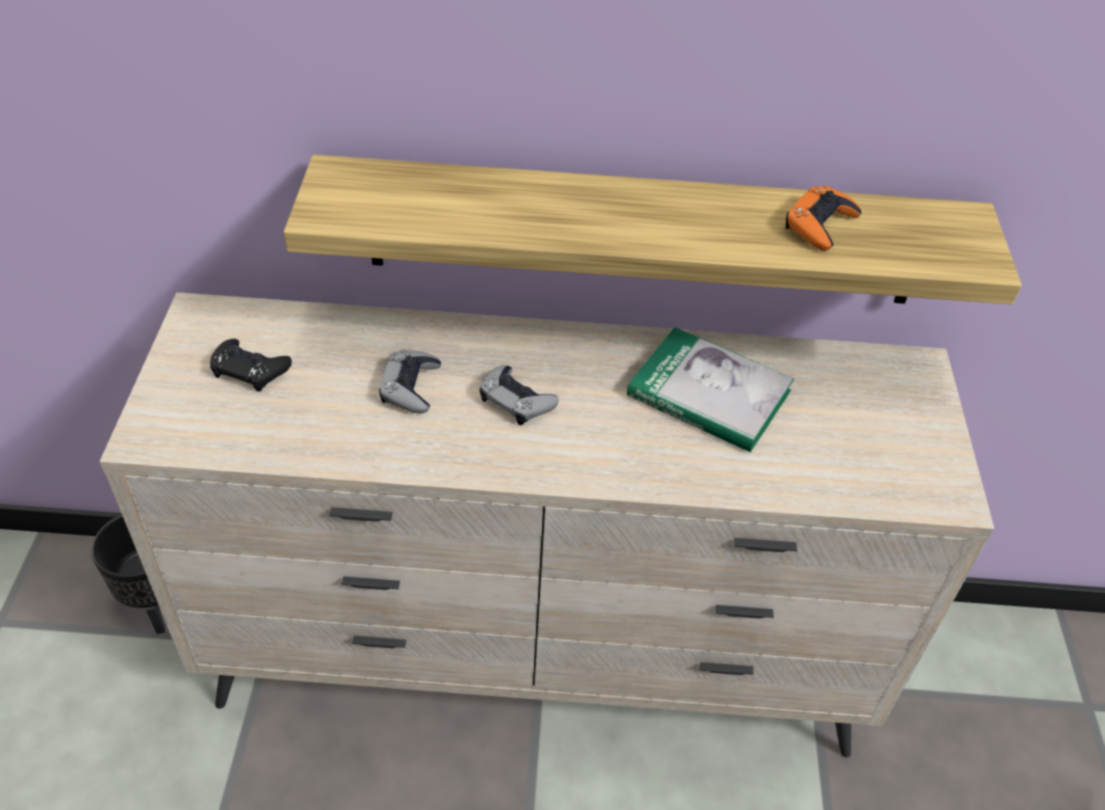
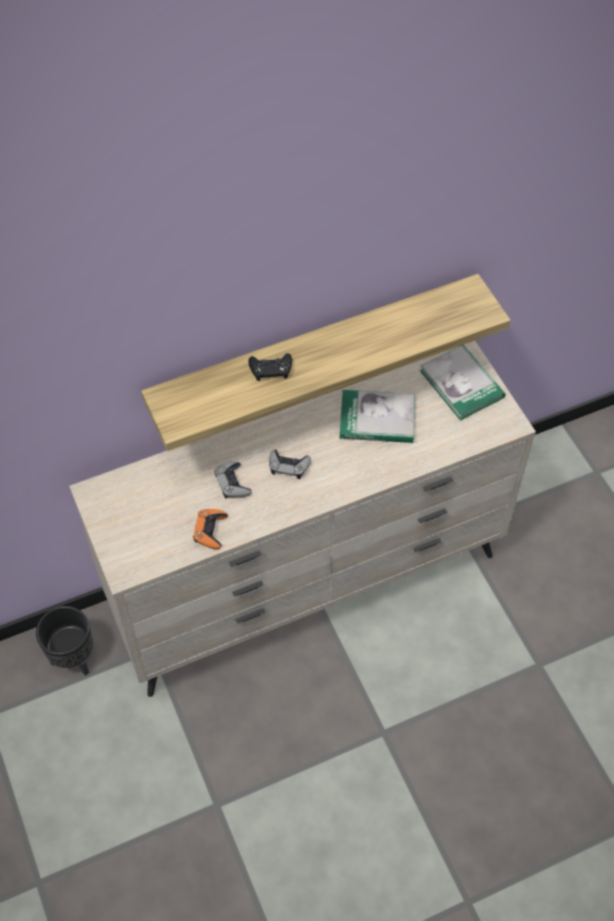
camera: 25 degrees left, 10 degrees up
black game controller [210,339,292,392] -> black game controller moved to [248,353,292,381]
orange game controller [786,186,862,251] -> orange game controller moved to [193,509,228,549]
none -> book [420,345,505,421]

